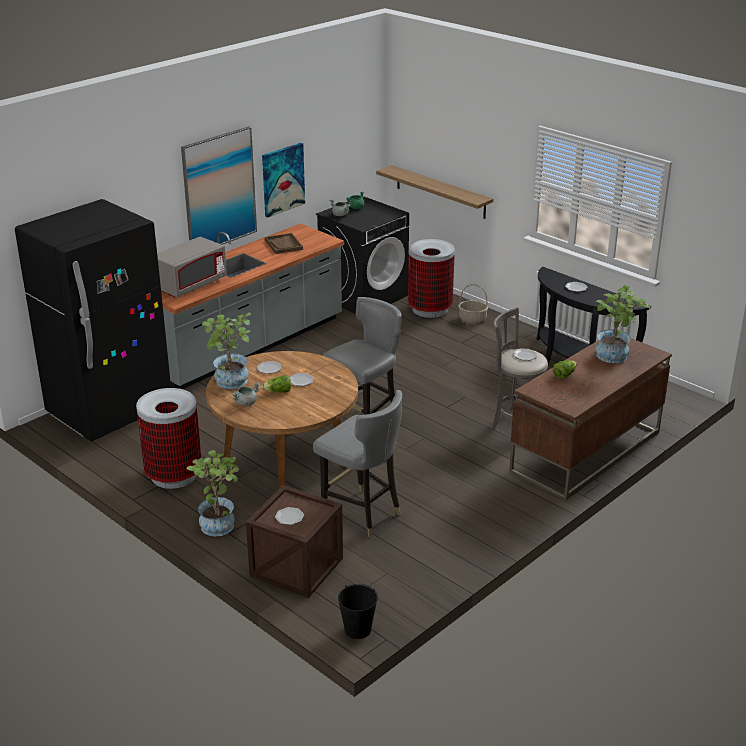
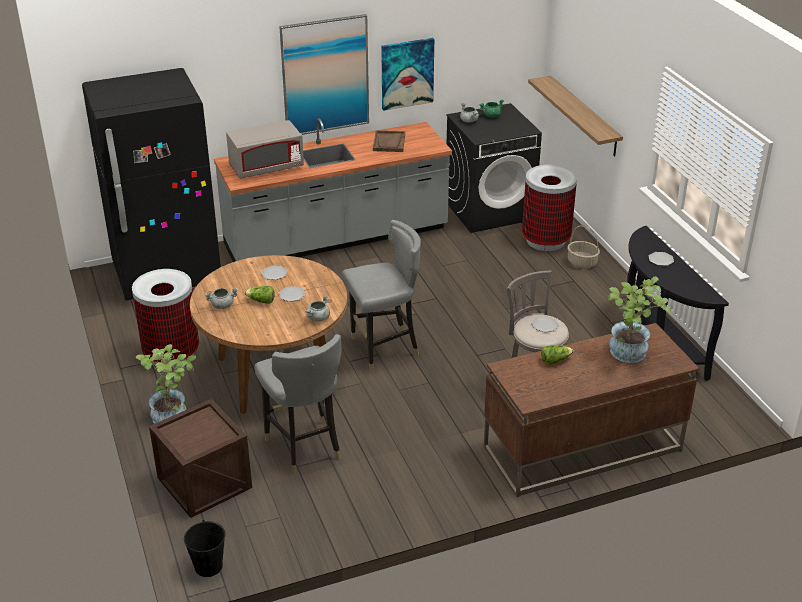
camera: 25 degrees right, 5 degrees up
potted plant [202,313,251,389] -> none
plate [275,507,304,525] -> none
none -> grey cooking pot [306,295,330,322]

